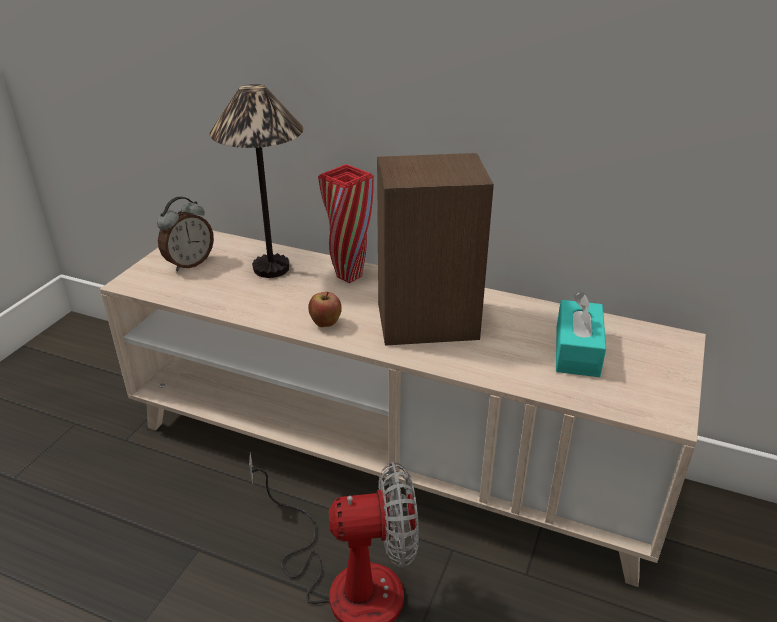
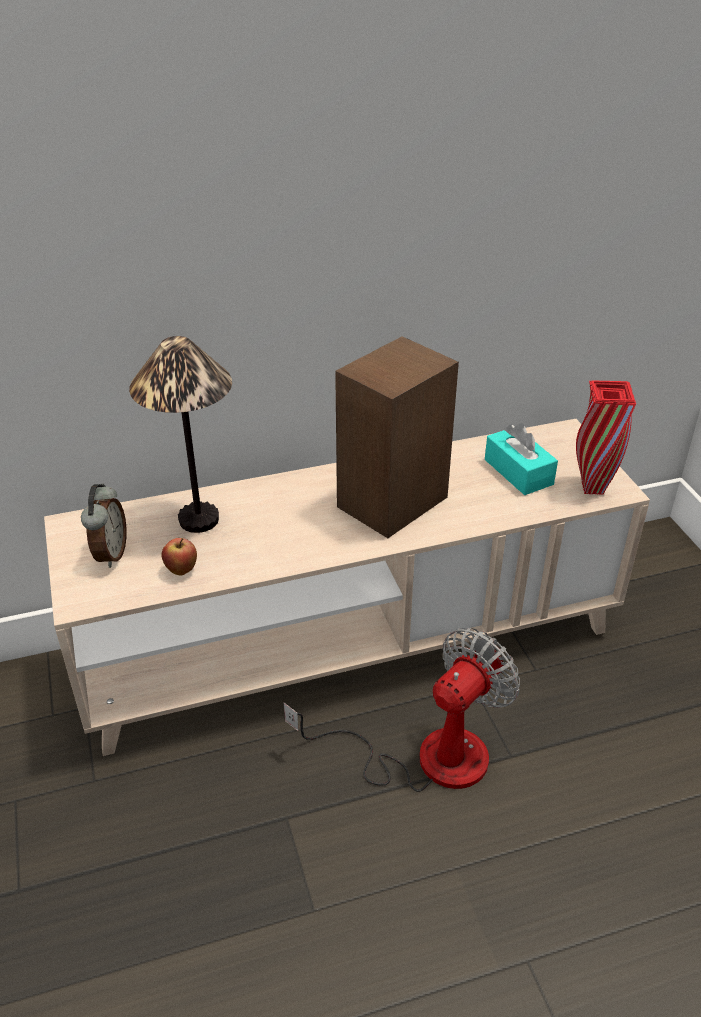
camera: 40 degrees left, 5 degrees up
apple [308,292,342,327] -> apple moved to [162,538,197,575]
red vase [318,164,374,283] -> red vase moved to [576,380,636,495]

